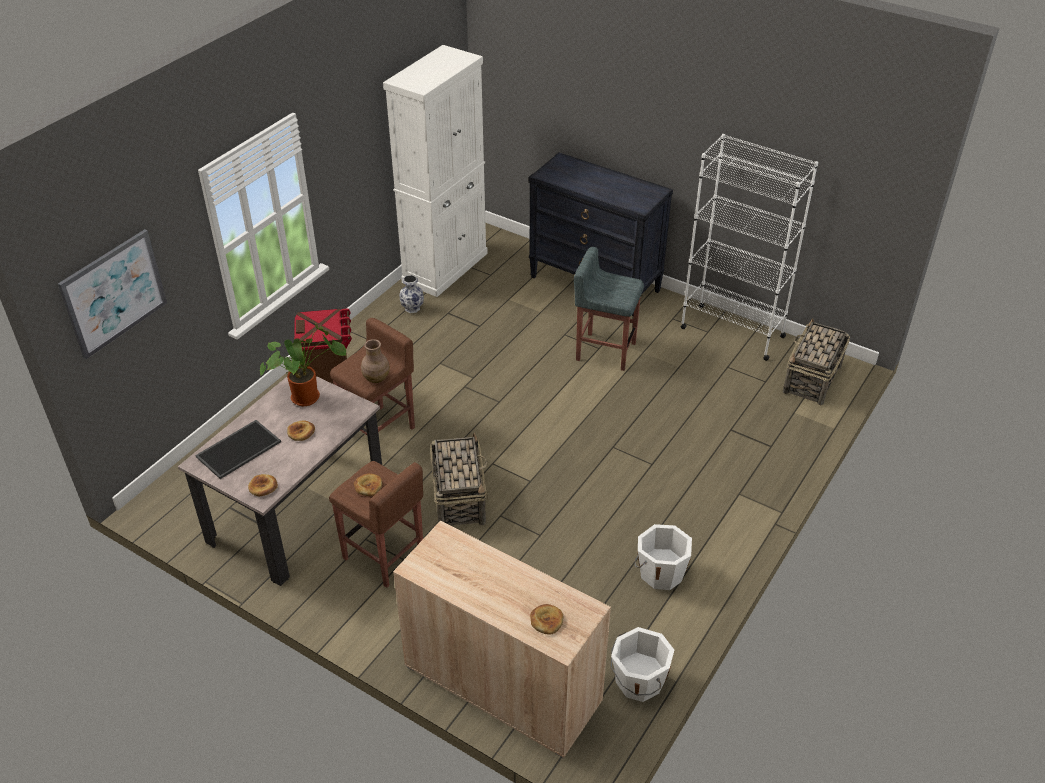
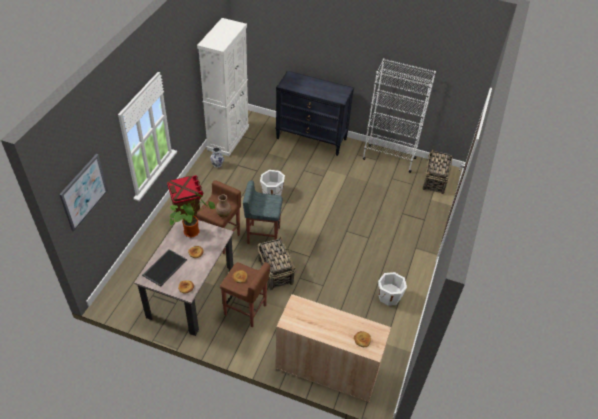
camera: 15 degrees left, 5 degrees up
grey stool [574,247,644,371] -> grey stool moved to [243,180,283,244]
white bucket [611,627,674,702] -> white bucket moved to [260,170,285,196]

